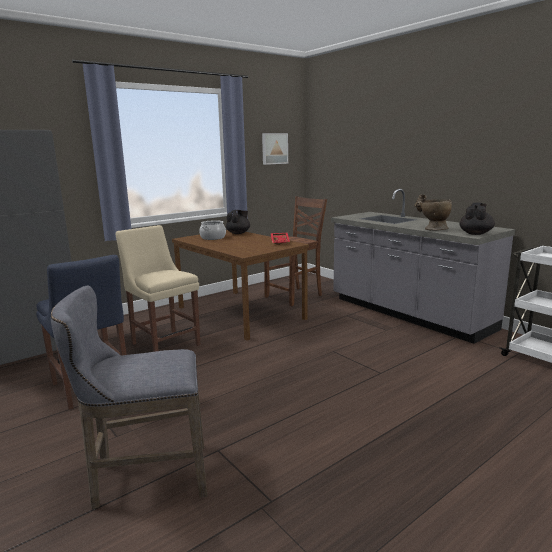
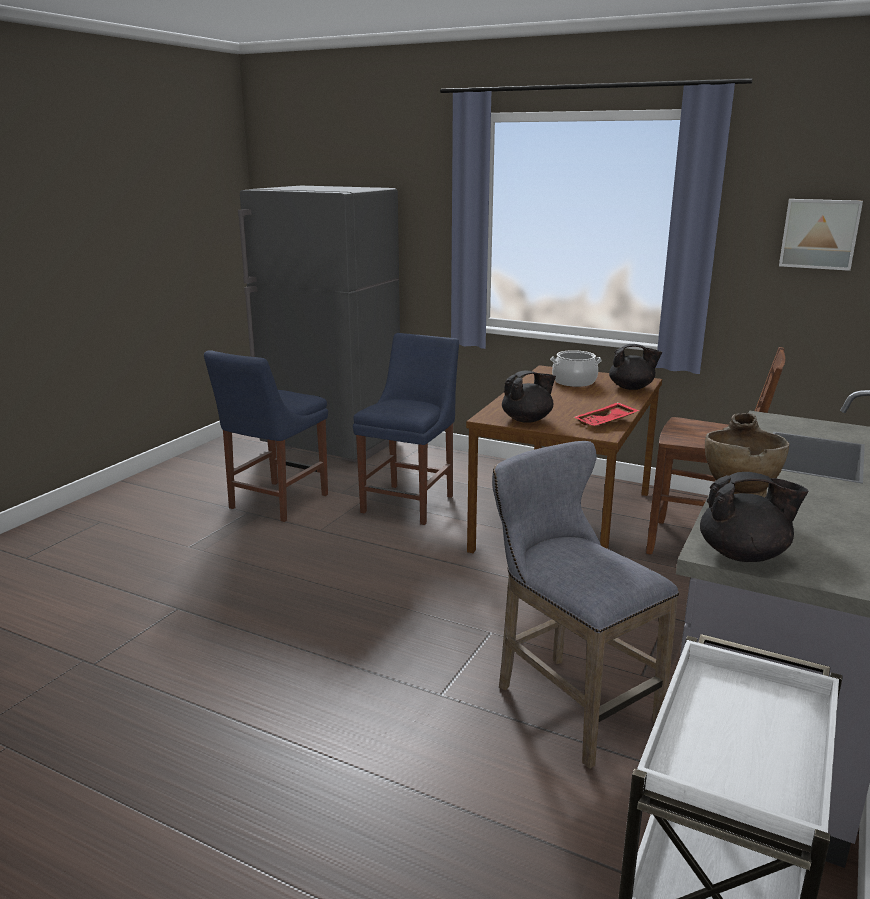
camera: 65 degrees right, 5 degrees up
grey stool [51,286,207,510] -> grey stool moved to [492,441,679,769]
beige chair [116,225,200,352] -> blue chair [353,333,459,525]
none -> black teapot [502,371,556,423]

